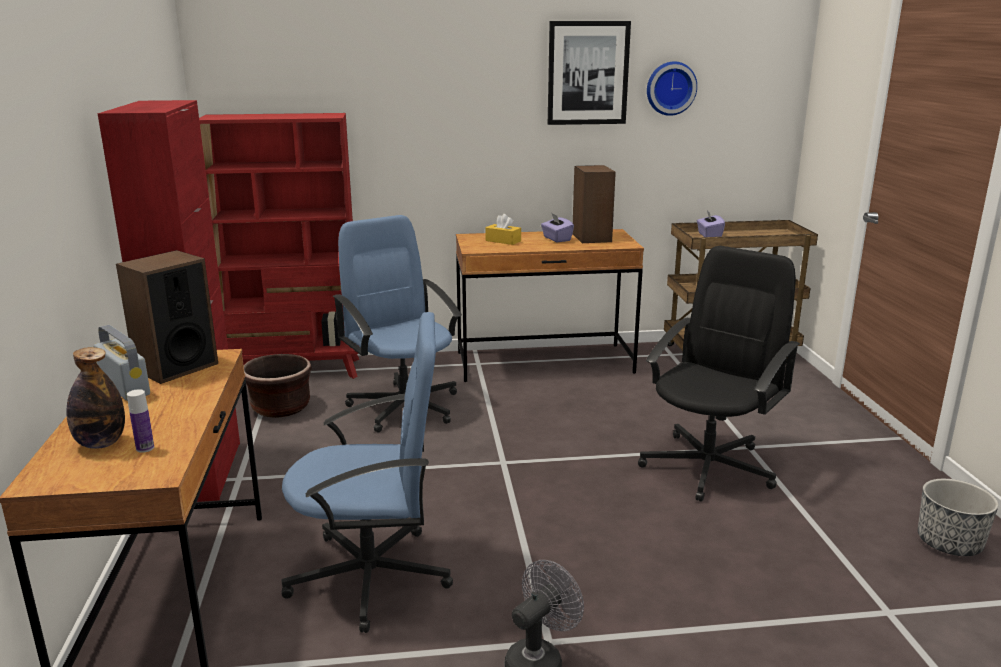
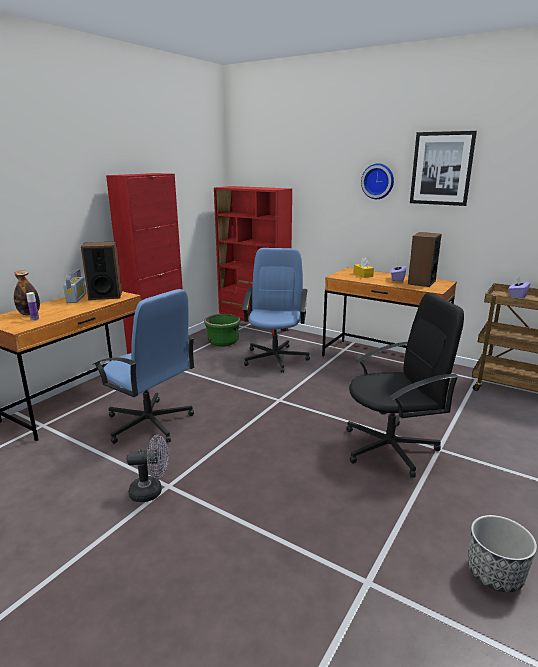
camera: 40 degrees right, 0 degrees up
brown planter [243,354,312,418] -> green planter [204,314,240,347]
wall clock [647,61,697,116] -> wall clock moved to [361,163,394,199]

